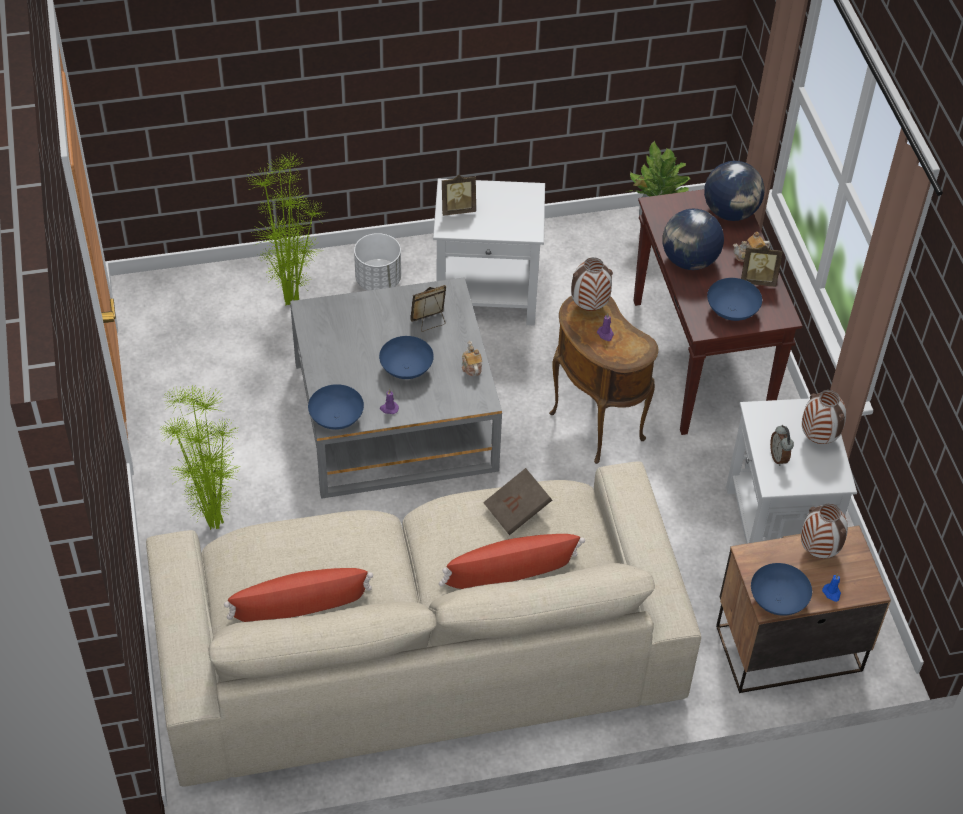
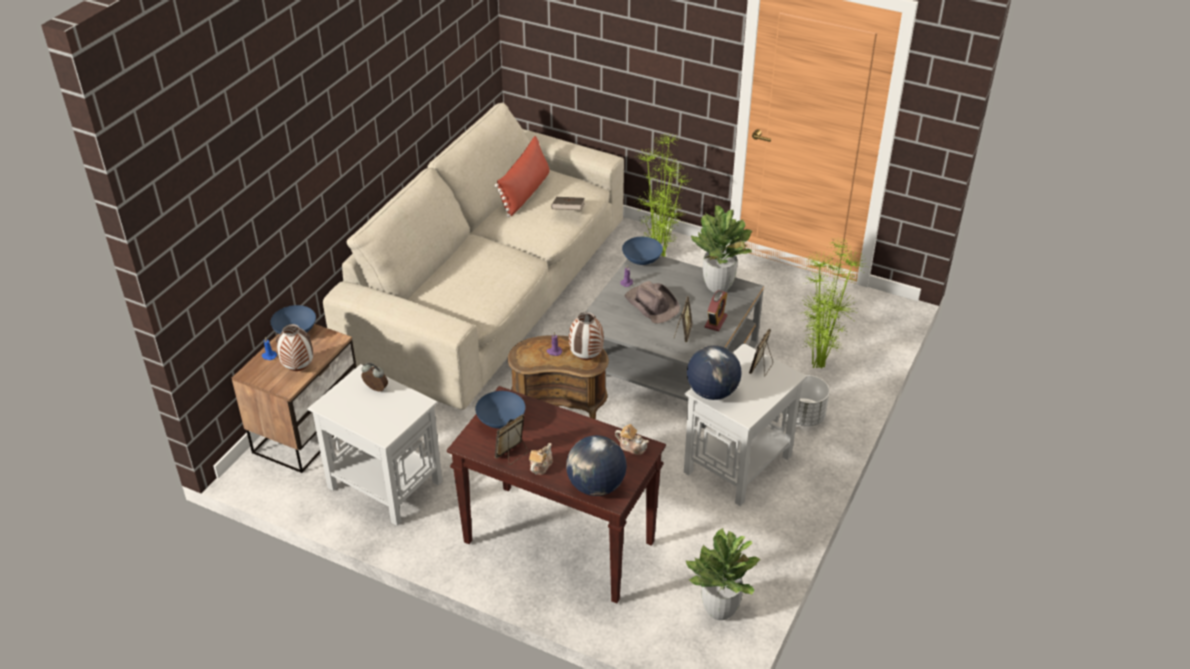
camera: 130 degrees right, 10 degrees down
blue bowl [379,336,434,379] -> brown hat [625,281,680,324]
red pillow [439,534,585,589] -> none
teapot [462,341,482,376] -> teapot moved to [615,424,649,455]
brown book [483,468,552,535] -> brown book moved to [551,197,585,210]
globe [663,209,724,270] -> globe moved to [687,345,741,400]
vase [802,390,846,444] -> none
none -> potted plant [691,205,753,293]
none -> alarm clock [705,290,728,331]

